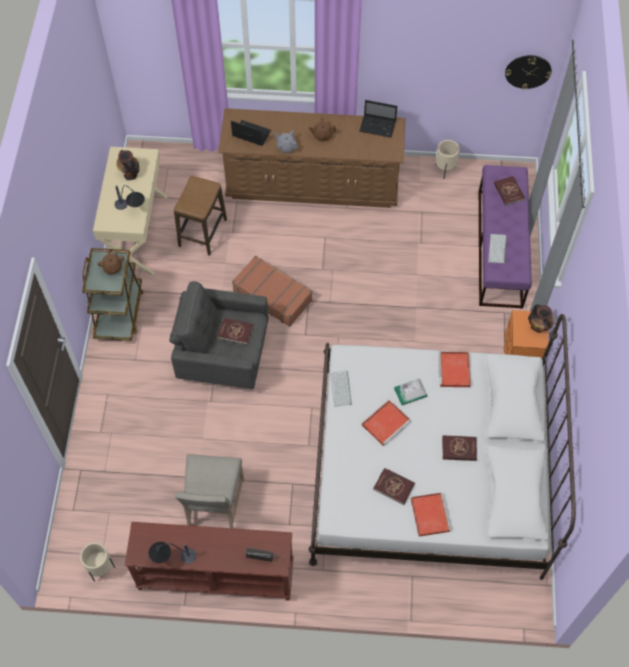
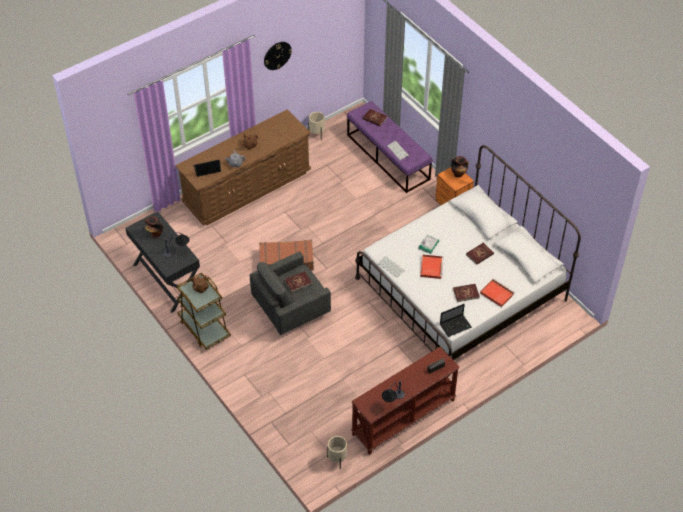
camera: 40 degrees left, 10 degrees down
beige desk [93,147,167,275] -> black desk [125,211,200,313]
stool [174,176,227,256] -> none
beige chair [175,454,244,528] -> none
laptop [359,100,397,138] -> laptop moved to [440,304,472,337]
red tray [438,352,471,387] -> none
wall clock [505,55,552,90] -> wall clock moved to [264,42,292,70]

